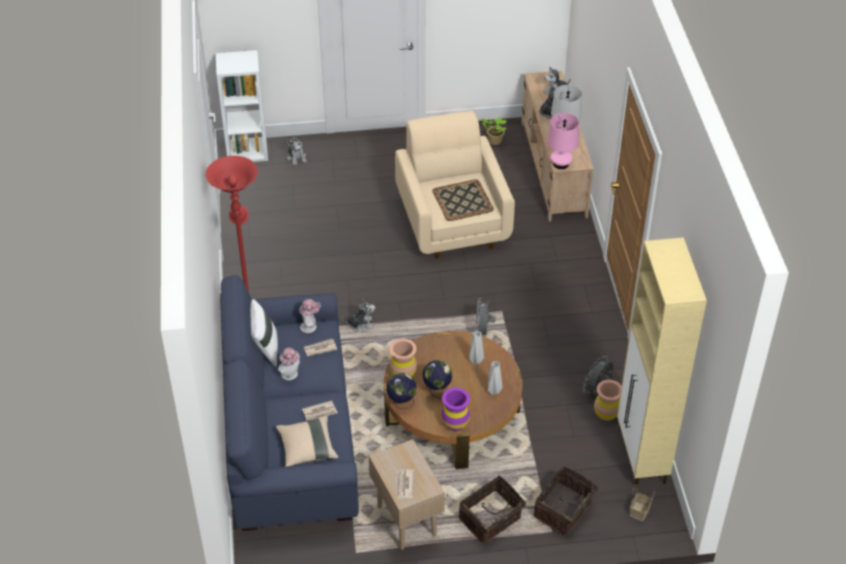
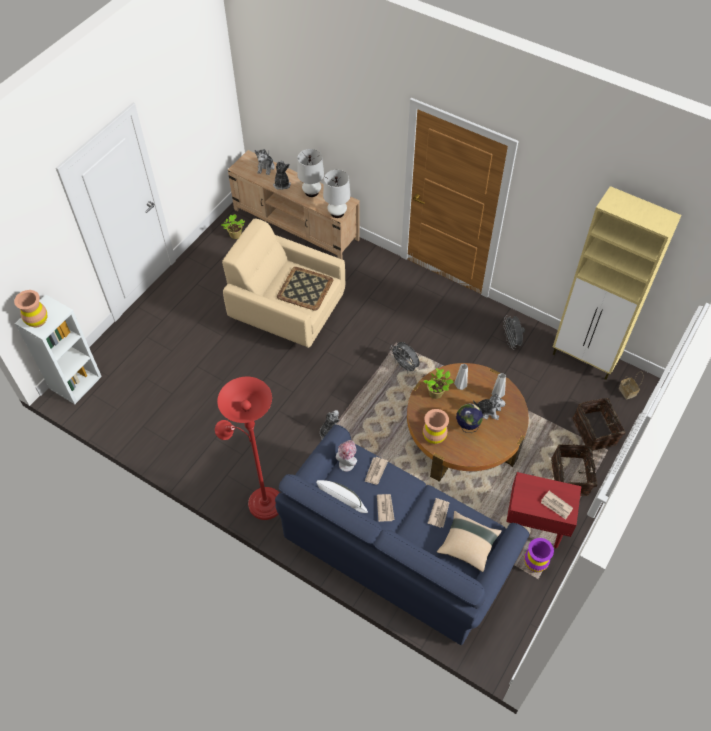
camera: 50 degrees left, 10 degrees up
hat [278,348,300,380] -> newspaper [377,494,395,522]
plush toy [287,136,307,166] -> plush toy moved to [473,393,505,420]
beige side table [369,439,445,550] -> red side table [506,472,581,548]
globe [386,373,416,409] -> none
purple vase [441,388,470,431] -> purple vase moved to [524,538,554,572]
pink table lamp [547,113,579,169] -> white table lamp [323,170,351,218]
brown vase [594,380,622,421] -> brown vase moved to [14,290,47,328]
none -> potted plant [423,368,453,399]

